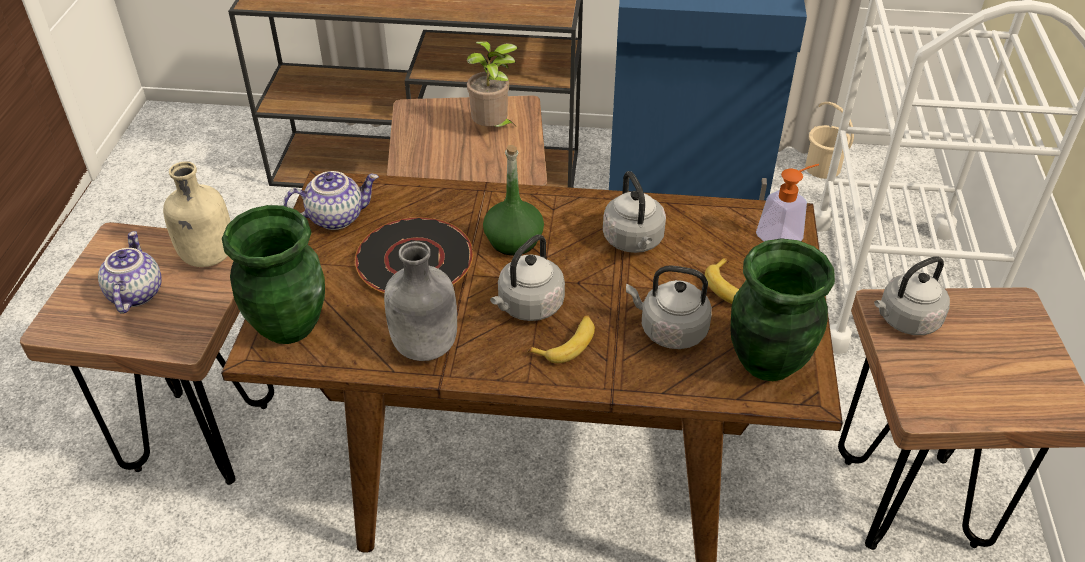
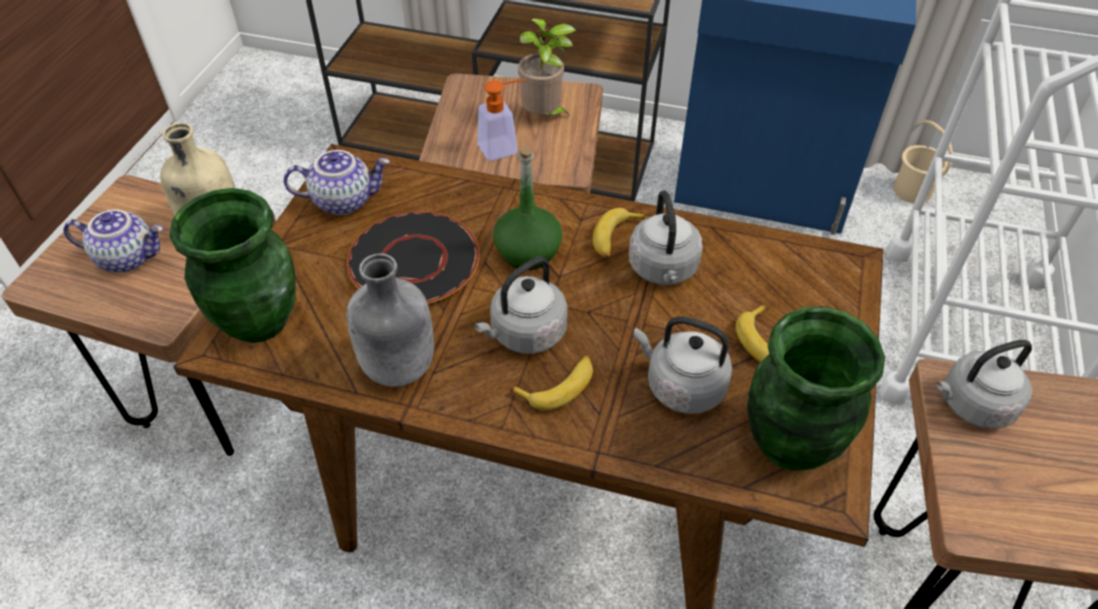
camera: 10 degrees right, 5 degrees up
teapot [98,231,162,314] -> teapot turned 90 degrees clockwise [63,209,163,273]
soap dispenser [756,164,819,241] -> soap dispenser moved to [477,79,526,161]
none -> banana [593,208,646,259]

